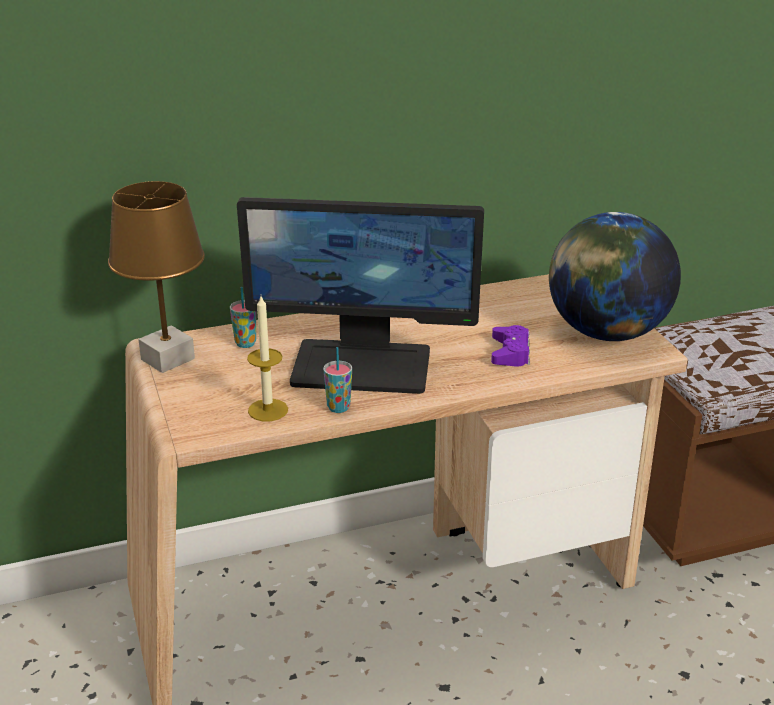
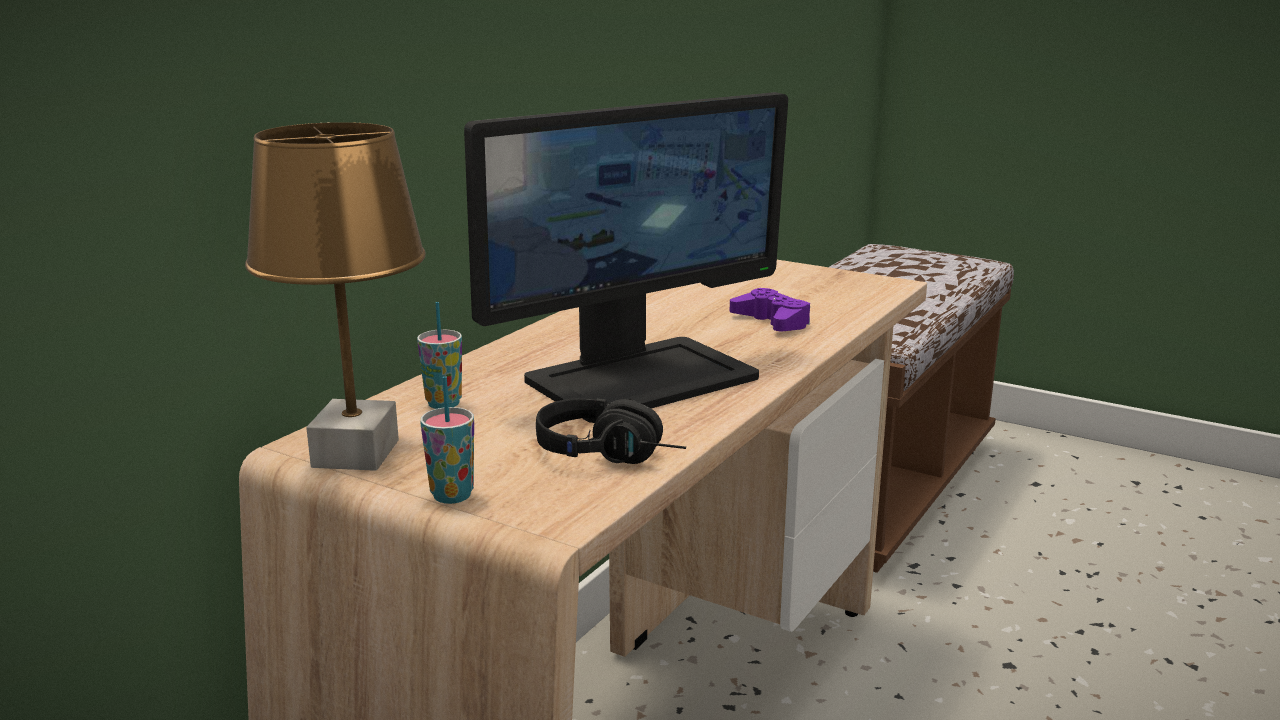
camera: 40 degrees left, 10 degrees down
candle [247,296,288,421] -> black headphones [536,398,686,464]
cup [323,347,352,413] -> cup moved to [420,376,474,504]
globe [549,212,681,341] -> none

